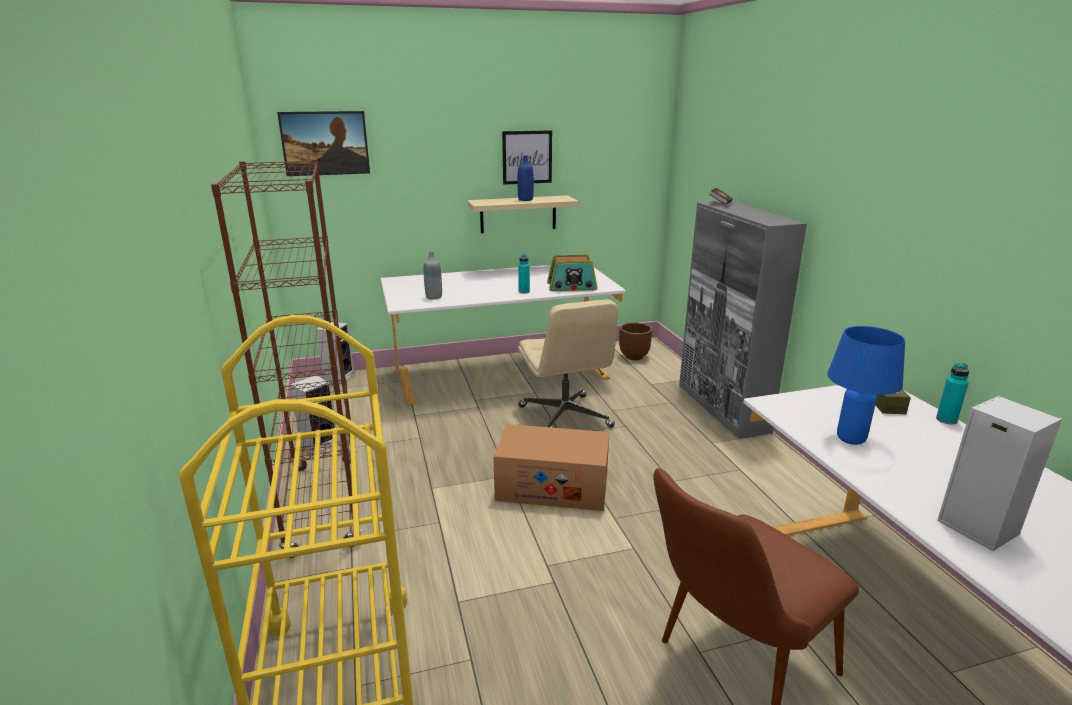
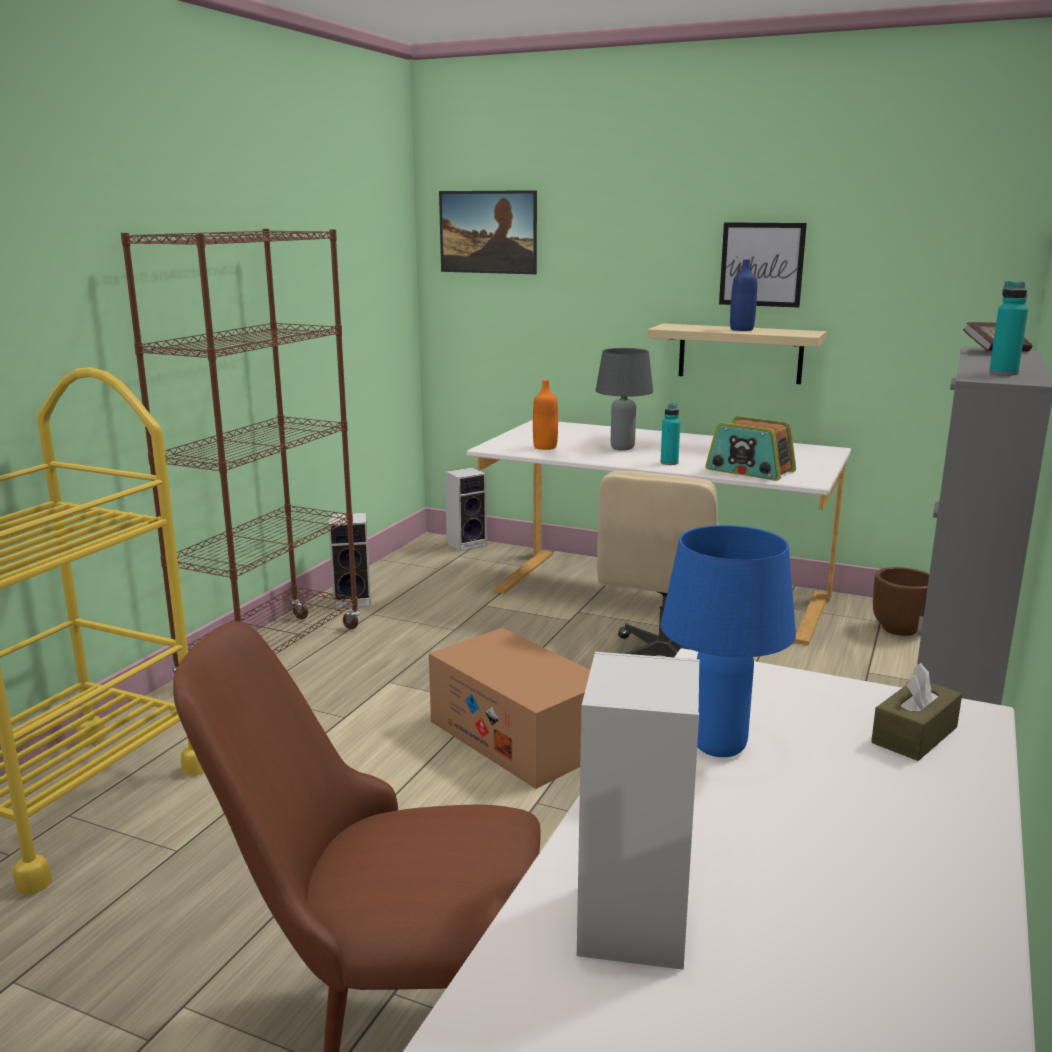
camera: 40 degrees right, 5 degrees down
grey bottle [424,251,442,299] -> orange bottle [533,380,558,450]
turquoise bottle [936,363,969,424] -> turquoise bottle moved to [989,281,1028,376]
none -> grey table lamp [595,348,653,450]

